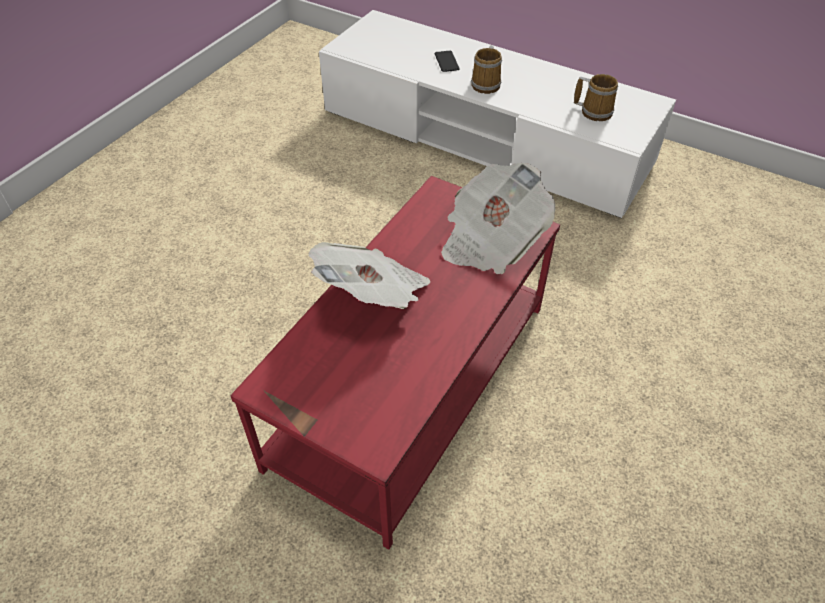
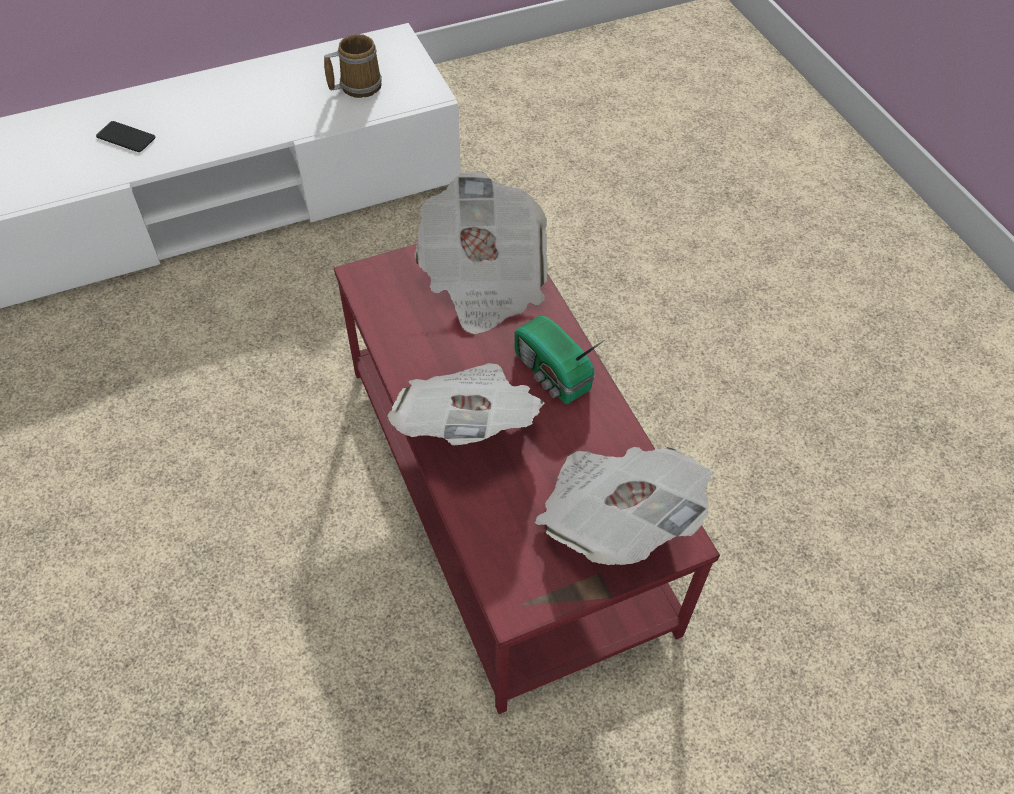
camera: 55 degrees left, 5 degrees up
mug [471,45,502,94] -> none
none -> radio [515,316,605,404]
none -> newspaper [535,447,713,565]

